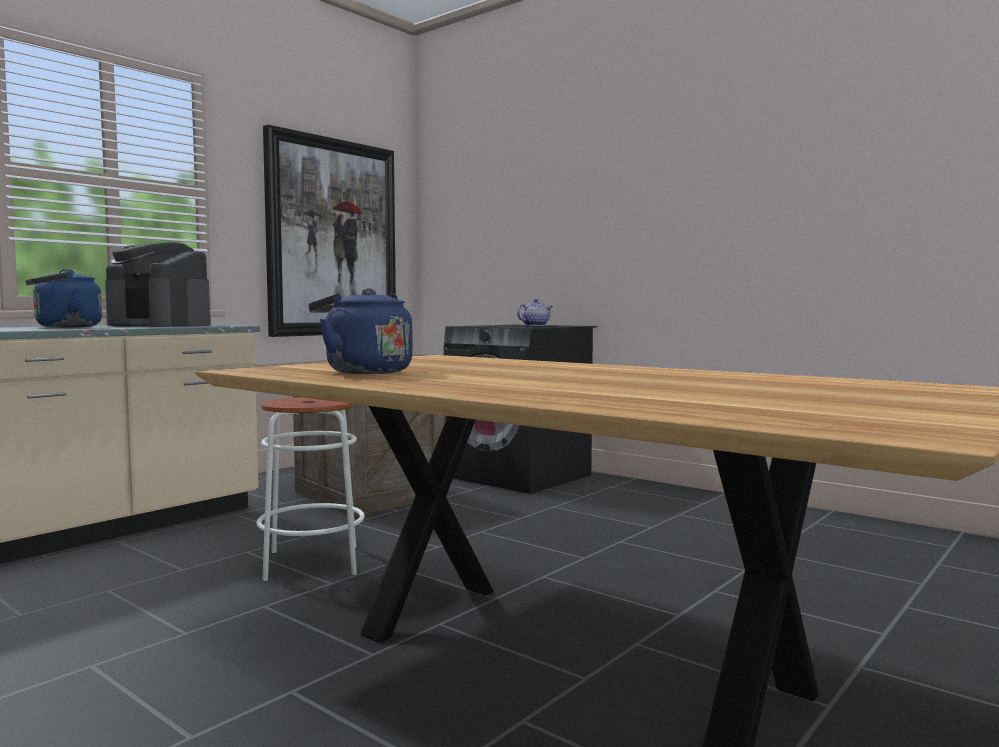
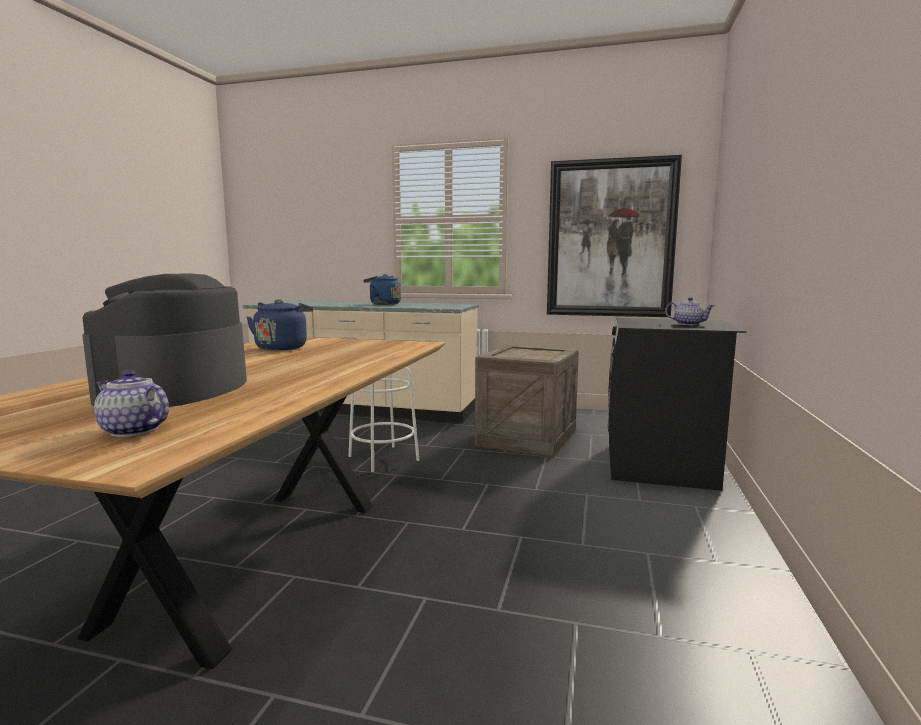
camera: 65 degrees right, 5 degrees up
coffee machine [105,242,211,327] -> coffee machine moved to [82,273,247,407]
none -> teapot [94,370,169,437]

